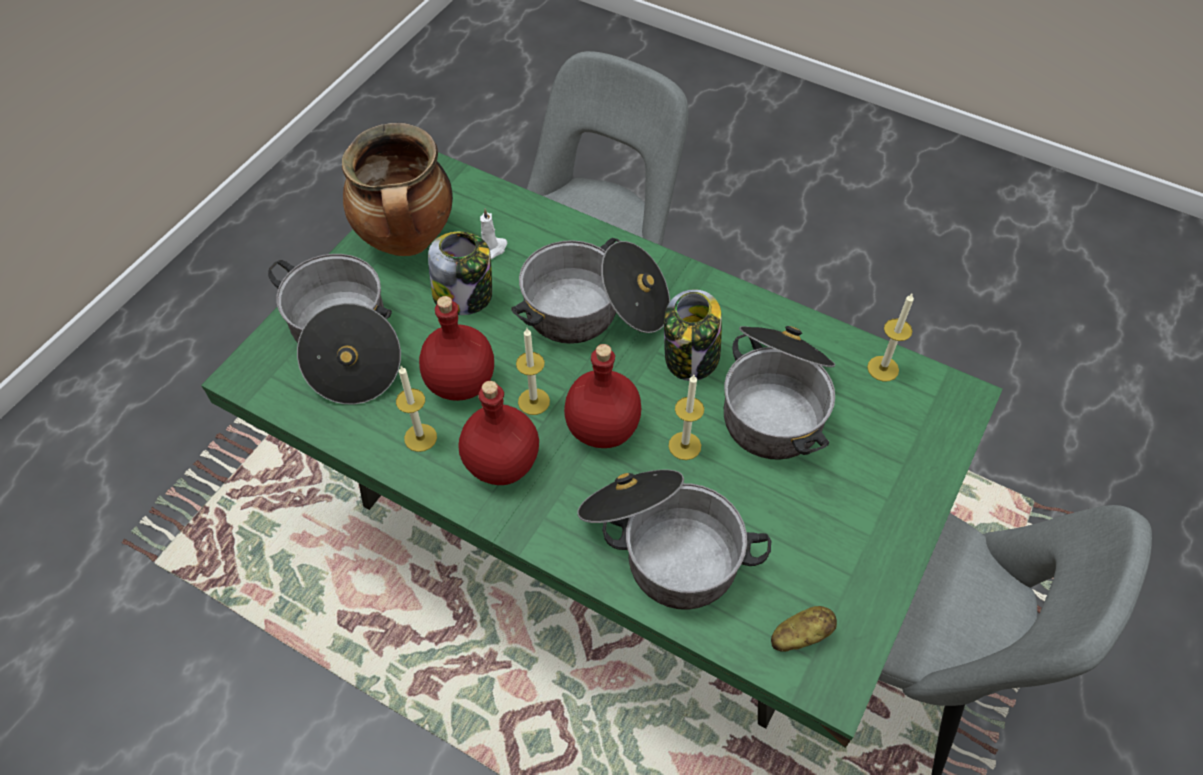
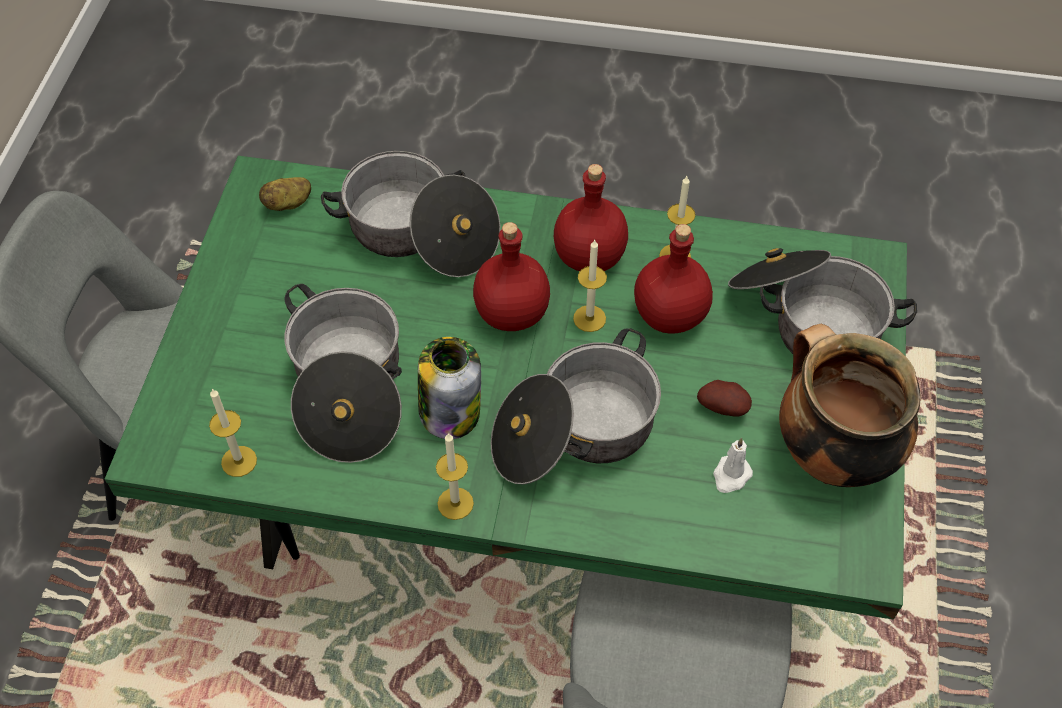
camera: 160 degrees right, 0 degrees up
jar [428,232,492,315] -> potato [697,380,752,417]
candle [668,375,704,460] -> candle moved to [436,433,474,520]

